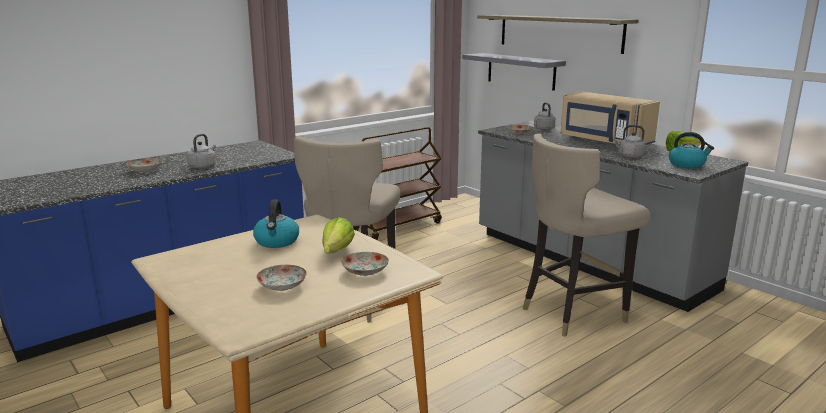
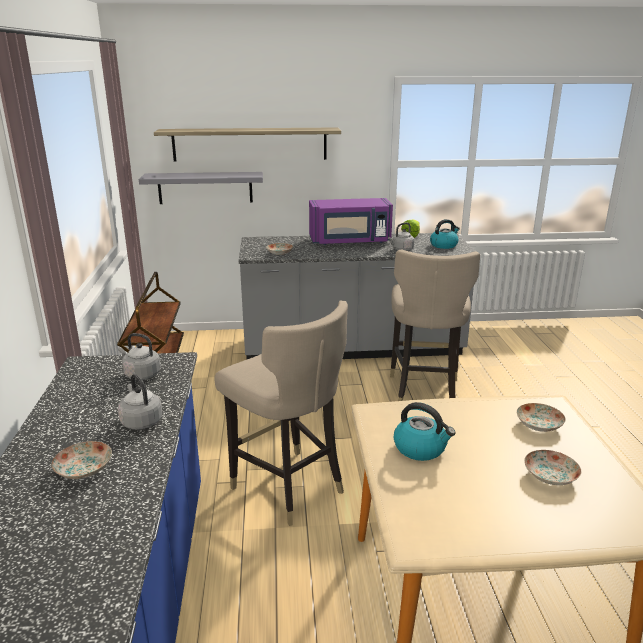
camera: 55 degrees left, 5 degrees up
lettuce [323,217,355,253] -> none
grey kettle [534,103,556,130] -> grey kettle moved to [118,333,161,380]
beige microwave [560,92,660,145] -> purple microwave [309,198,393,245]

